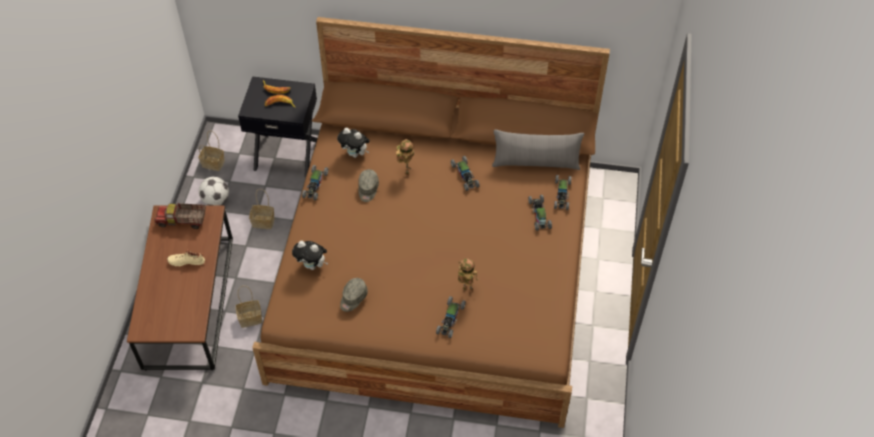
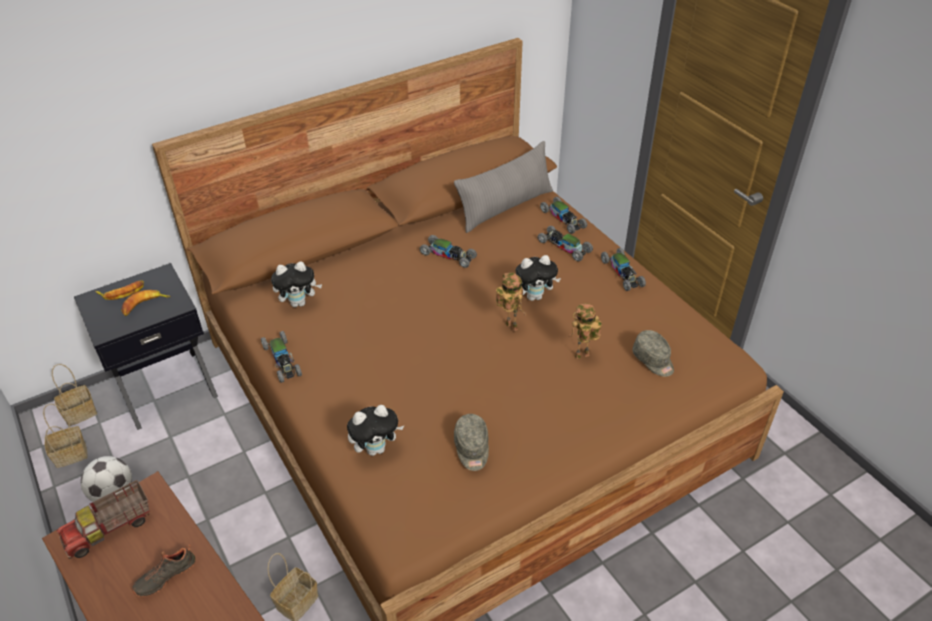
camera: 40 degrees left, 10 degrees down
beige shoe [167,249,205,267] -> black shoe [132,545,196,597]
basket [249,189,275,229] -> basket moved to [52,364,97,426]
grey cap [358,169,379,202] -> grey cap moved to [632,330,674,377]
toy robot [396,139,414,176] -> toy robot moved to [496,272,527,332]
toy car [436,296,466,338] -> toy car moved to [601,248,646,291]
none -> plush toy [516,255,561,301]

